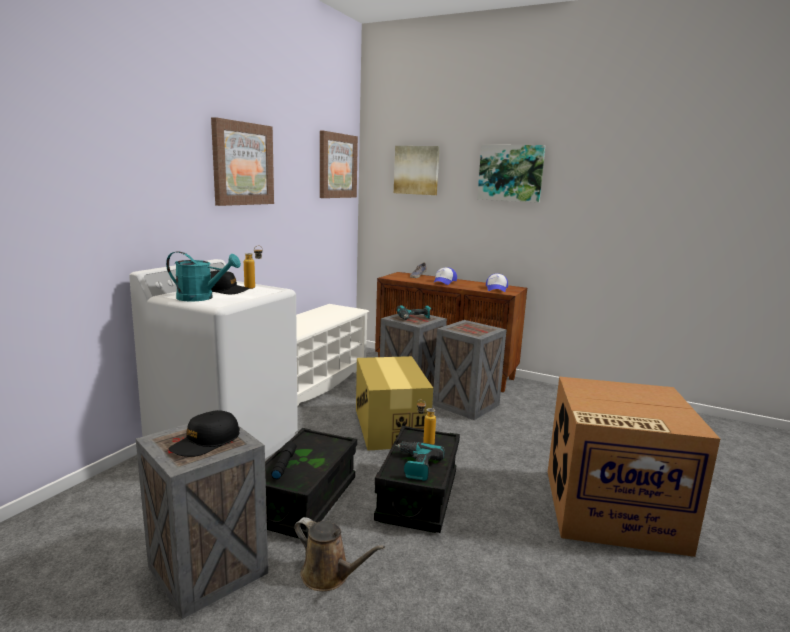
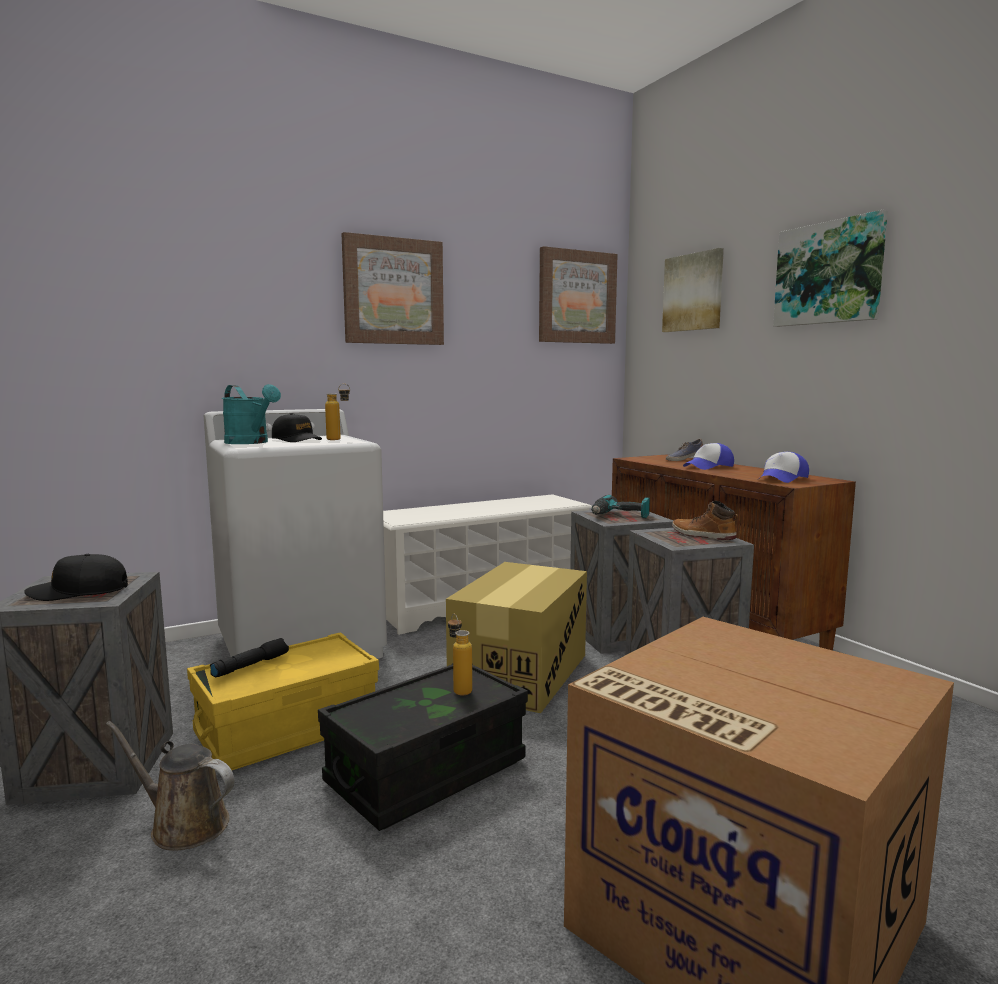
camera: 35 degrees right, 5 degrees down
black storage box [265,428,357,539] -> yellow storage box [187,632,379,770]
brown watering can [294,517,385,591] -> brown watering can turned 135 degrees clockwise [106,721,235,851]
power drill [395,441,445,481] -> none
none -> boot [672,501,738,540]

